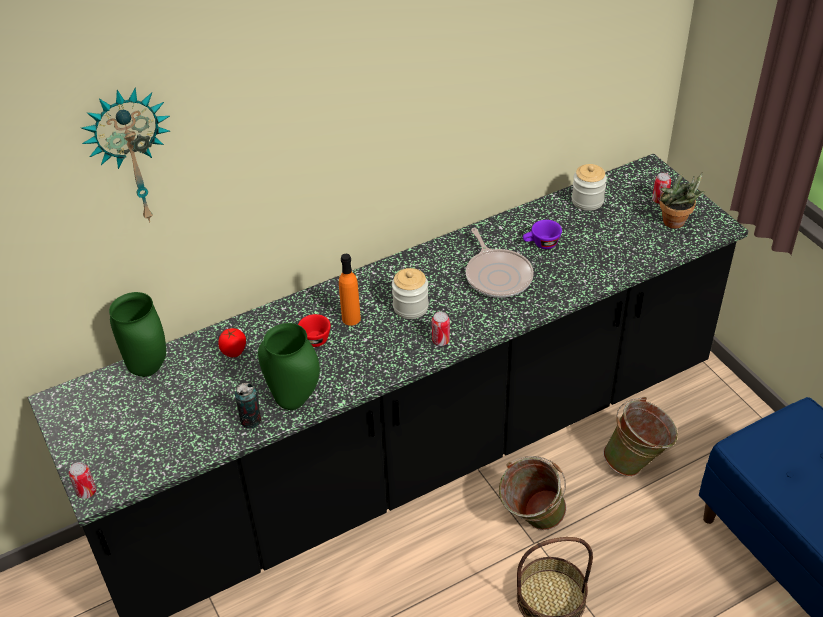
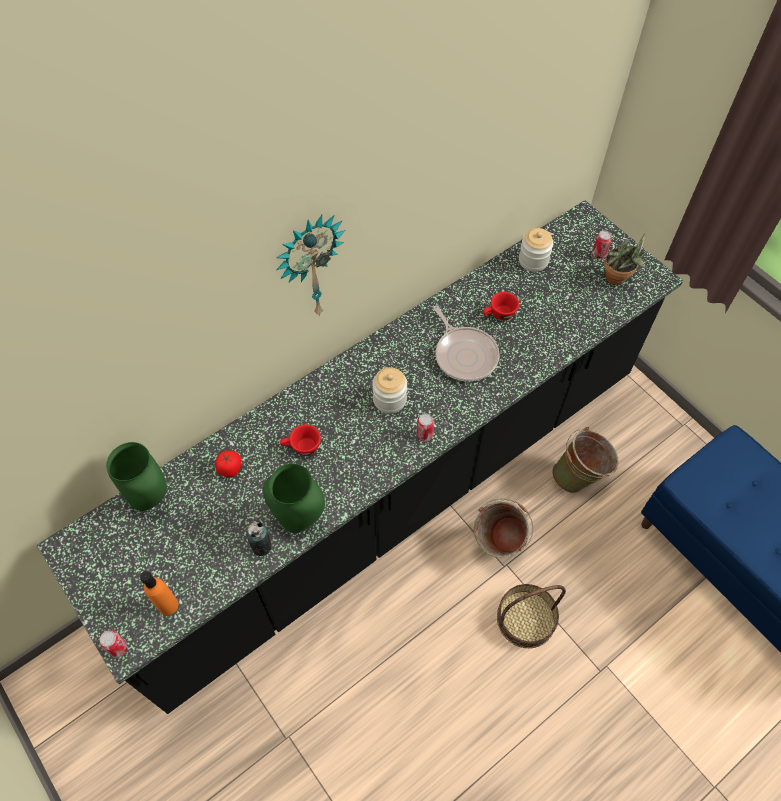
camera: 10 degrees left, 15 degrees up
wall clock [81,87,170,223] -> wall clock moved to [276,215,346,316]
orange bottle [339,254,361,326] -> orange bottle moved to [140,571,178,615]
purple cup [523,220,562,249] -> red cup [483,292,519,321]

